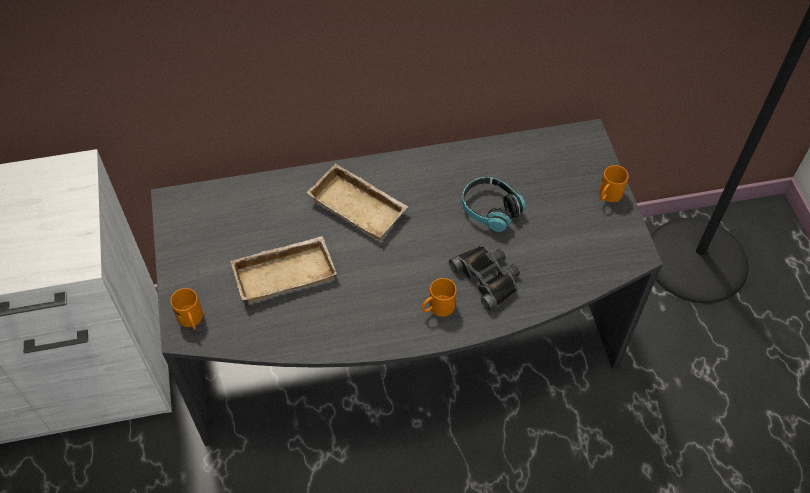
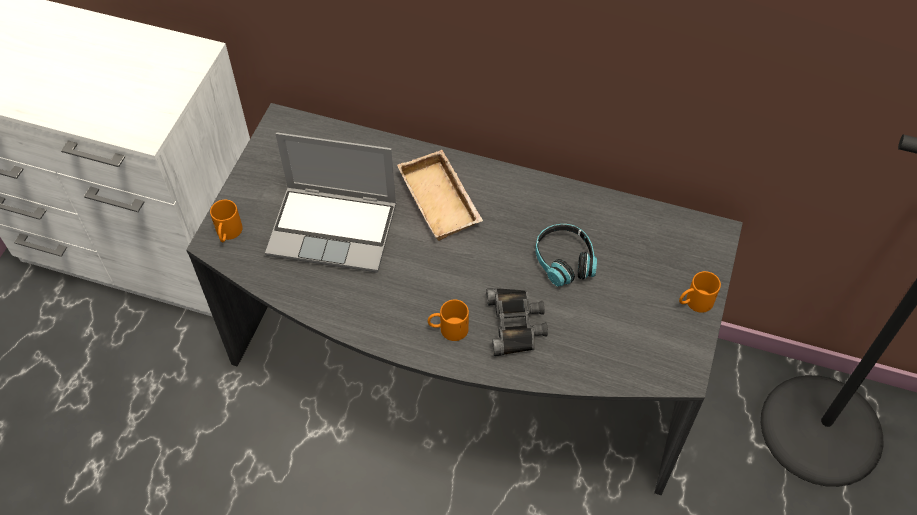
camera: 30 degrees right, 0 degrees up
beige tray [230,236,337,302] -> laptop [265,132,396,273]

